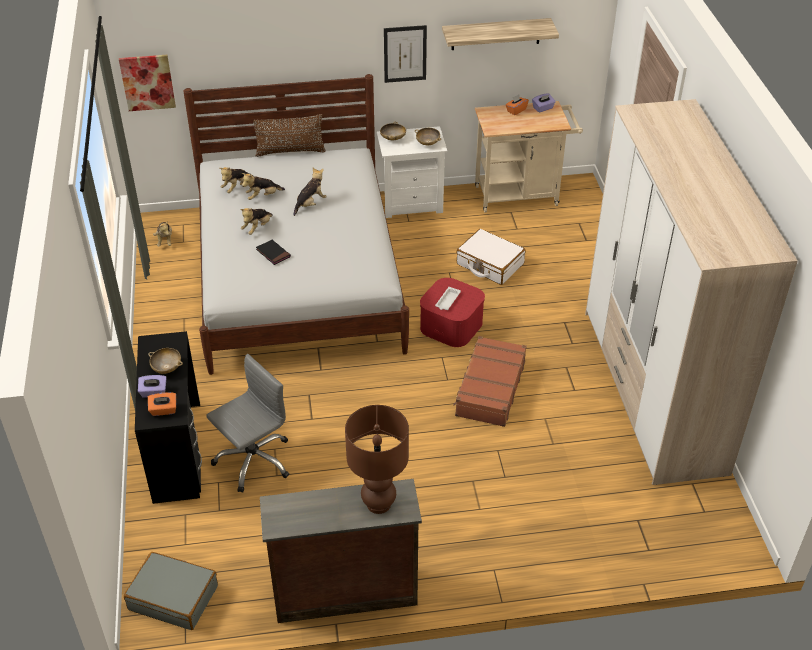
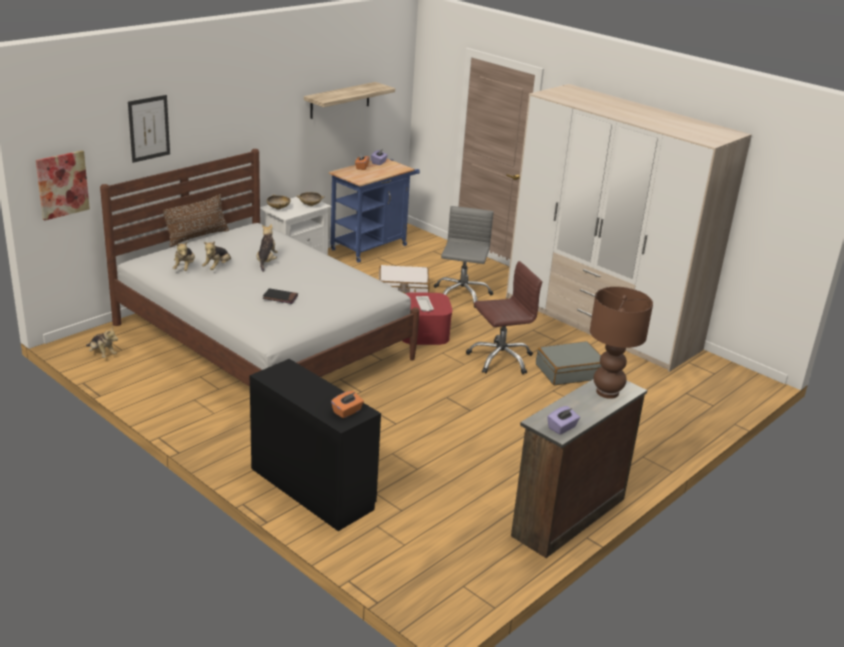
camera: 40 degrees left, 15 degrees down
grey suitcase [124,552,218,630] -> grey suitcase moved to [536,341,602,385]
purple tissue box [138,375,167,397] -> purple tissue box moved to [548,406,580,435]
beige bowl [148,348,183,374] -> none
grey office chair [206,354,289,493] -> grey office chair moved to [434,206,494,308]
plush toy [240,208,273,235] -> none
picture [384,25,427,83] -> picture moved to [128,95,170,163]
brown suitcase [453,336,527,427] -> brown office chair [466,261,542,374]
beige cart [475,101,583,213] -> blue cart [329,159,420,263]

